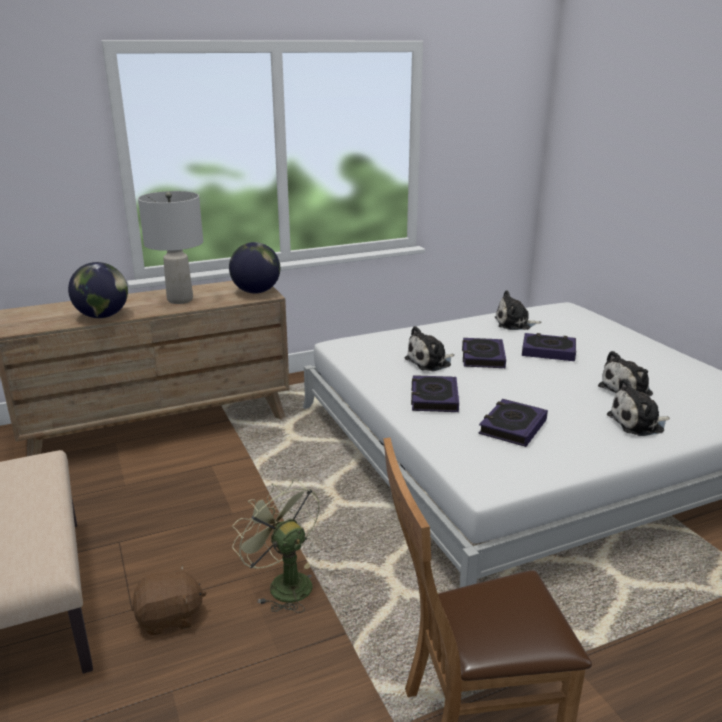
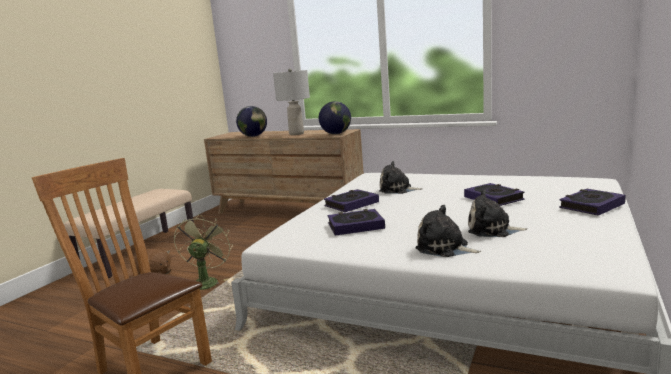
camera: 50 degrees right, 10 degrees down
book [462,338,506,368] -> book moved to [559,189,626,216]
plush toy [494,290,542,330] -> none

